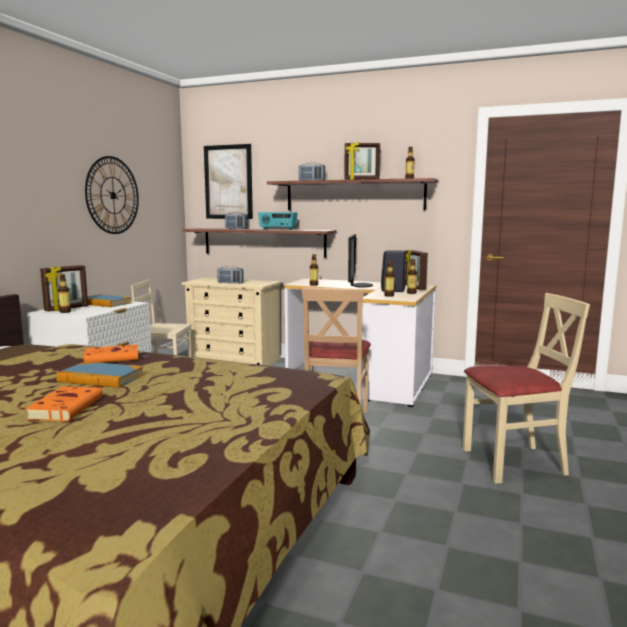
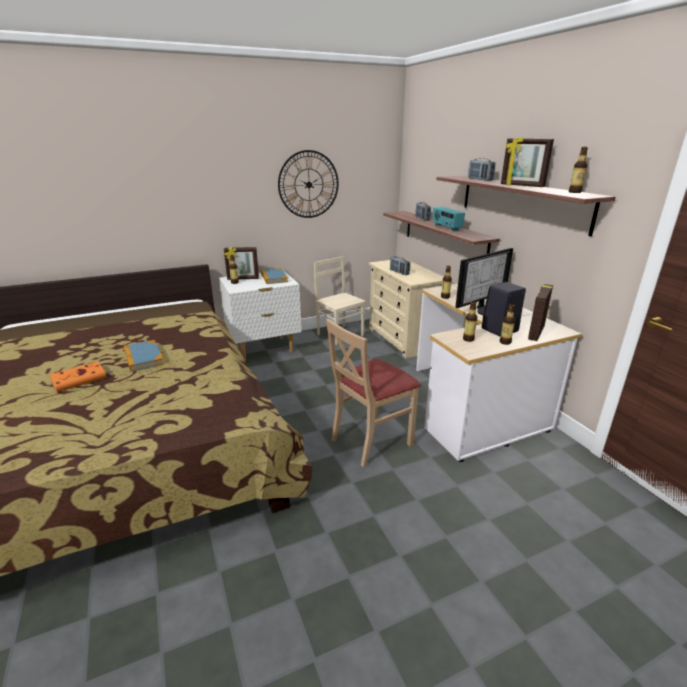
camera: 45 degrees right, 15 degrees up
orange book [83,344,148,363] -> none
picture [204,144,253,219] -> none
beige chair [463,293,590,484] -> none

